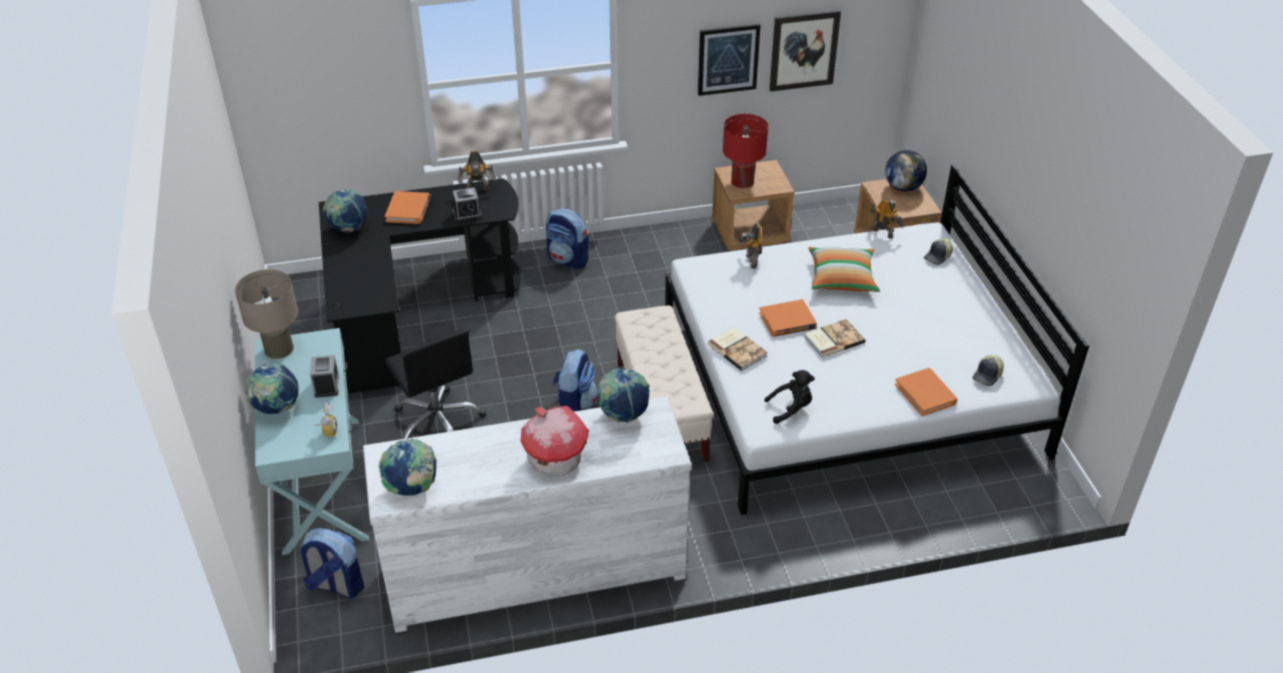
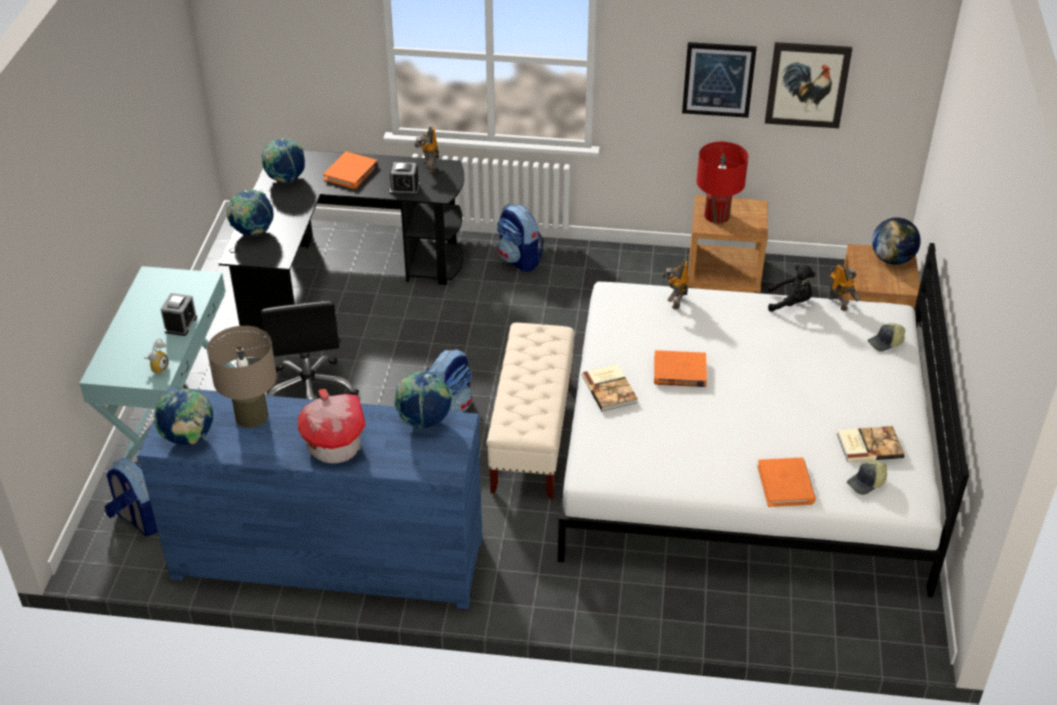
camera: 20 degrees right, 0 degrees up
beige table lamp [235,269,298,359] -> beige table lamp moved to [207,326,277,428]
globe [245,363,299,414] -> globe moved to [227,189,274,236]
white dresser [363,397,691,633] -> blue dresser [137,387,482,609]
toy robot [458,151,496,191] -> toy robot turned 60 degrees clockwise [414,127,439,174]
black plush toy [764,370,815,424] -> black plush toy moved to [768,265,815,312]
book [804,319,865,358] -> book moved to [837,426,904,462]
pillow [809,247,880,292] -> none

